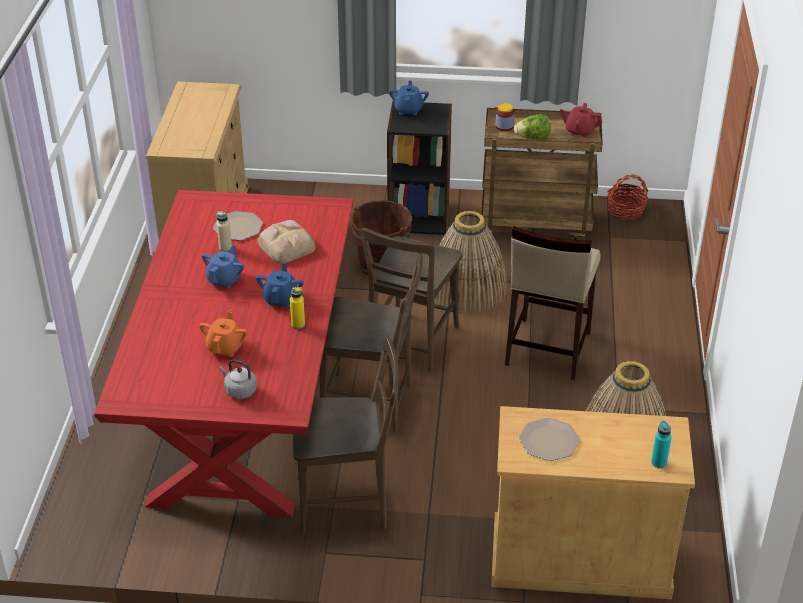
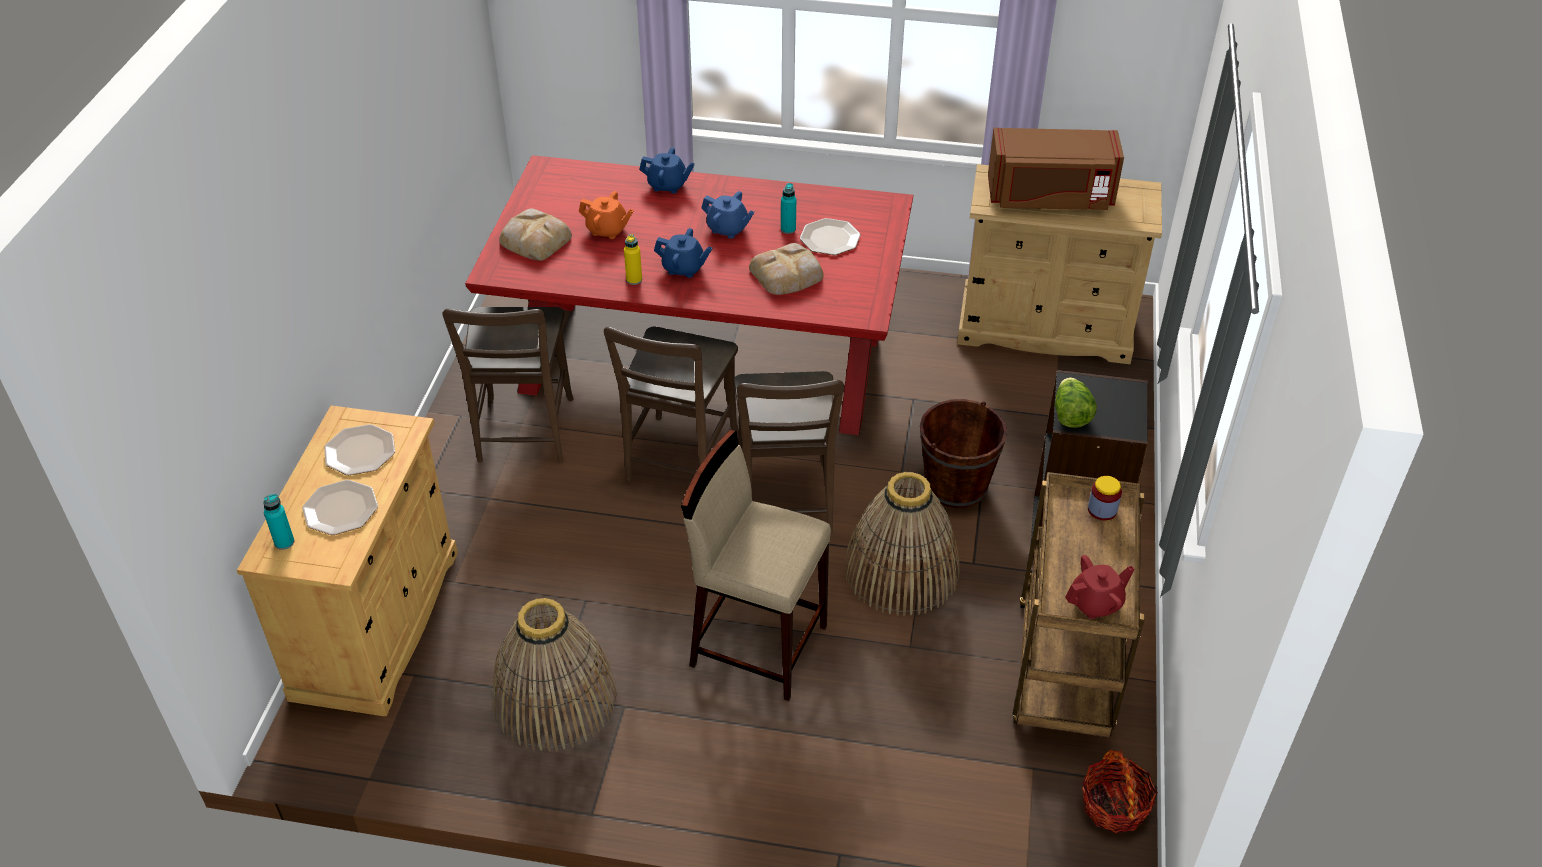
camera: 95 degrees right, 5 degrees up
beige bottle [217,211,232,252] -> turquoise bottle [781,183,796,234]
grey kettle [219,359,257,399] -> bread [499,208,572,261]
brown chair [361,228,463,372] -> brown chair turned 120 degrees counterclockwise [734,371,844,533]
blue teapot [389,80,429,115] -> blue teapot moved to [639,147,695,194]
lettuce [514,114,551,140] -> lettuce moved to [1055,377,1097,428]
red teapot [560,103,602,137] -> red teapot turned 45 degrees clockwise [1065,555,1135,619]
none -> plate [302,480,378,535]
none -> brown microwave [988,128,1124,210]

